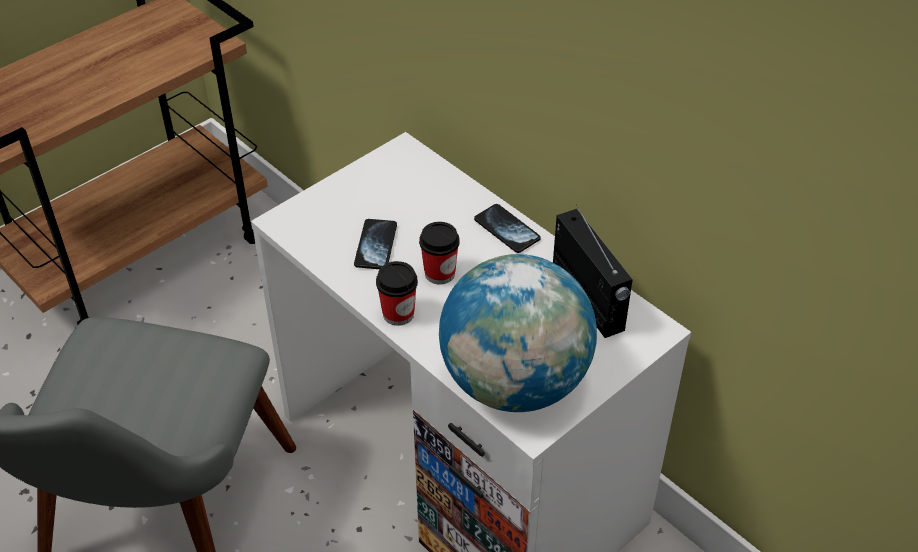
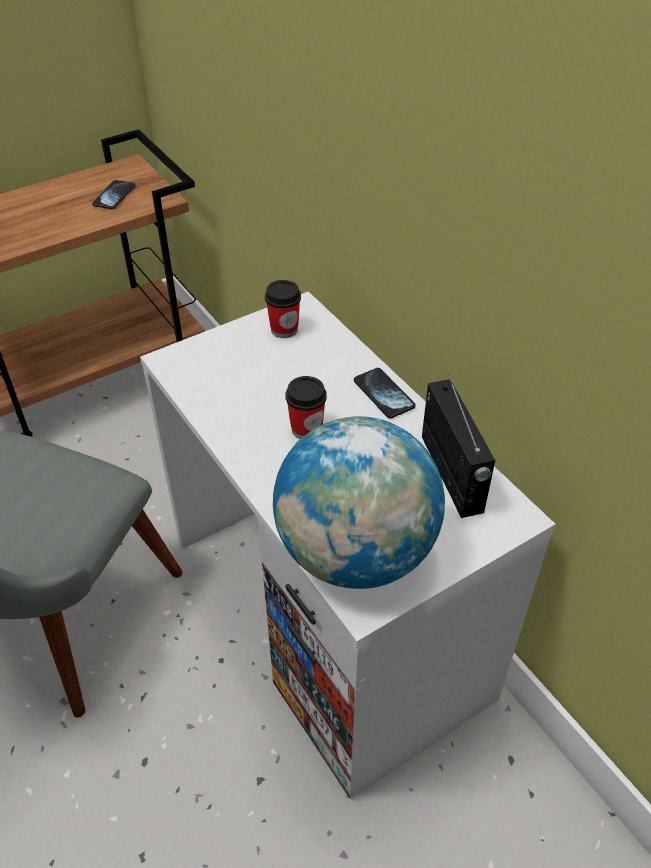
camera: 10 degrees right, 0 degrees up
phone [354,219,397,269] -> phone moved to [92,180,135,209]
cup [376,261,418,326] -> cup moved to [265,280,301,338]

